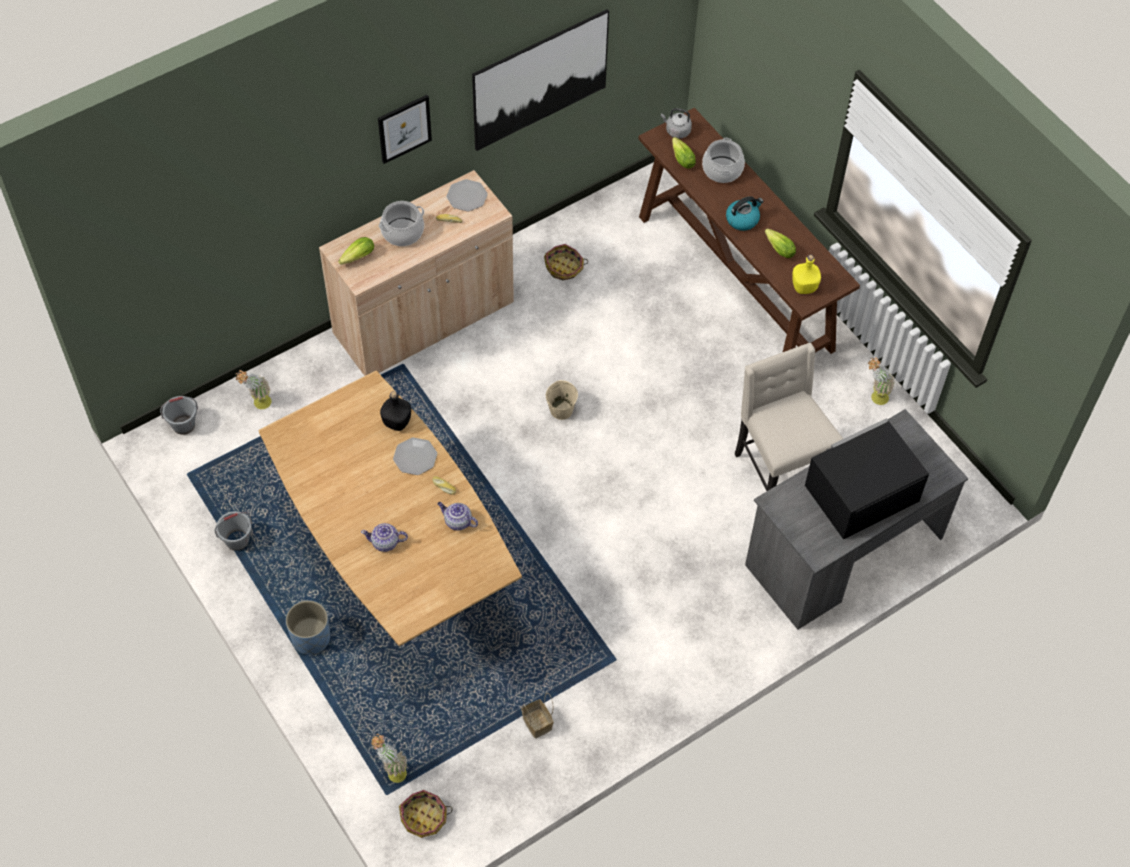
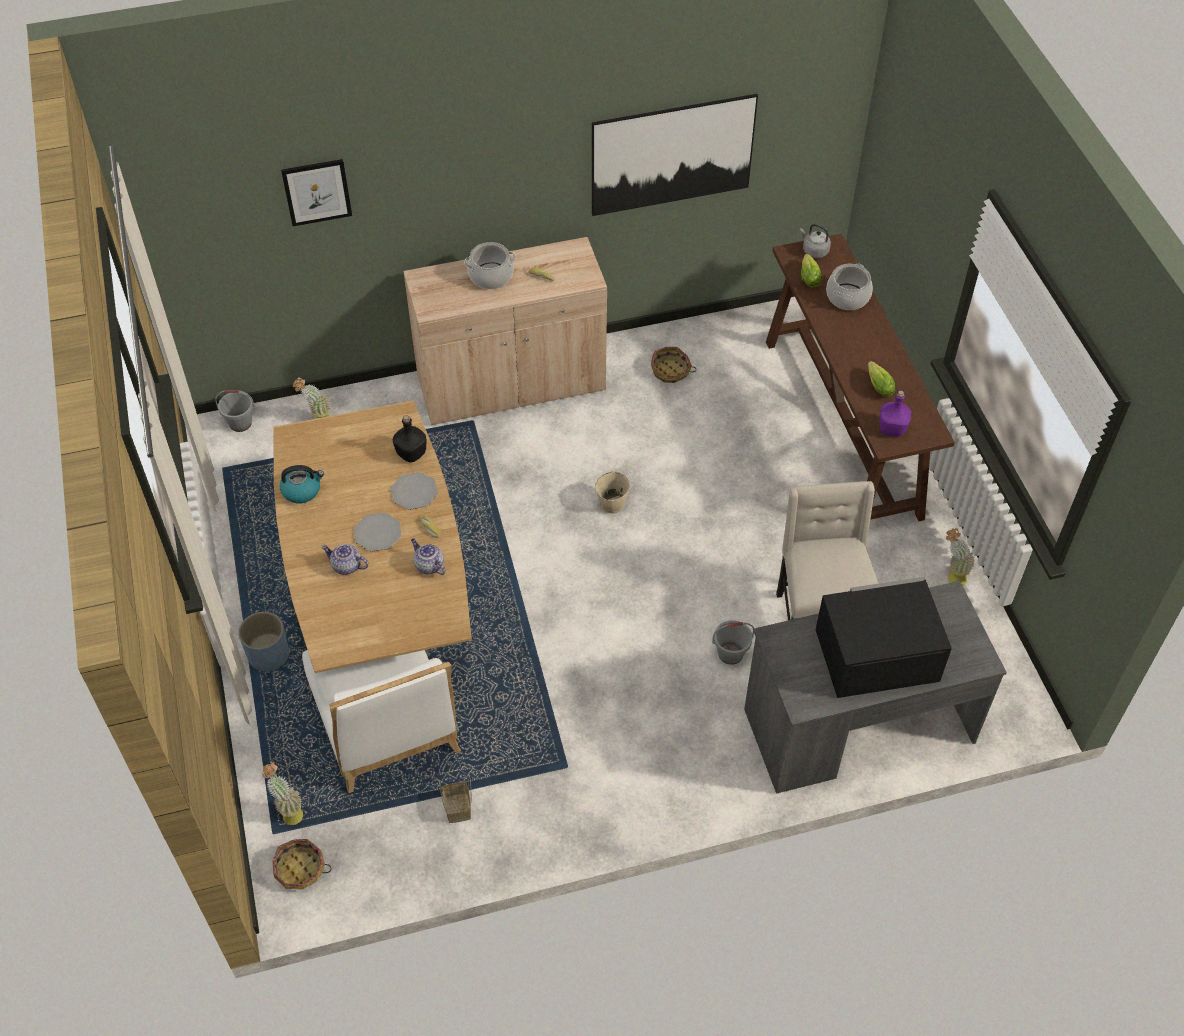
camera: 20 degrees right, 5 degrees down
grey bucket [215,511,252,551] -> grey bucket moved to [712,620,754,665]
lettuce [338,237,374,265] -> none
picture [378,95,432,164] -> picture moved to [281,159,352,226]
plate [446,179,488,211] -> plate moved to [354,513,401,551]
kettle [726,196,763,231] -> kettle moved to [280,465,324,504]
yellow bottle [792,255,821,294] -> purple bottle [879,390,911,437]
none -> white chair [302,650,461,793]

